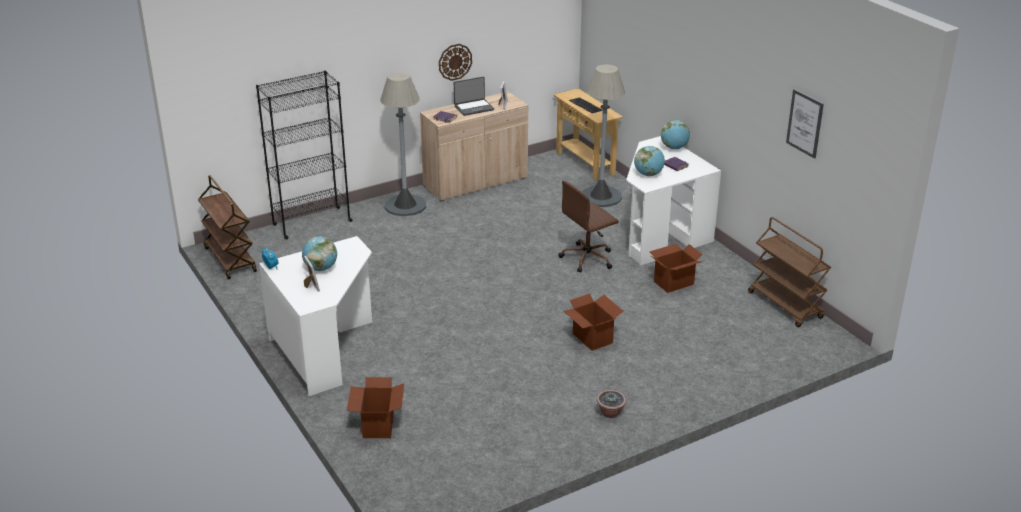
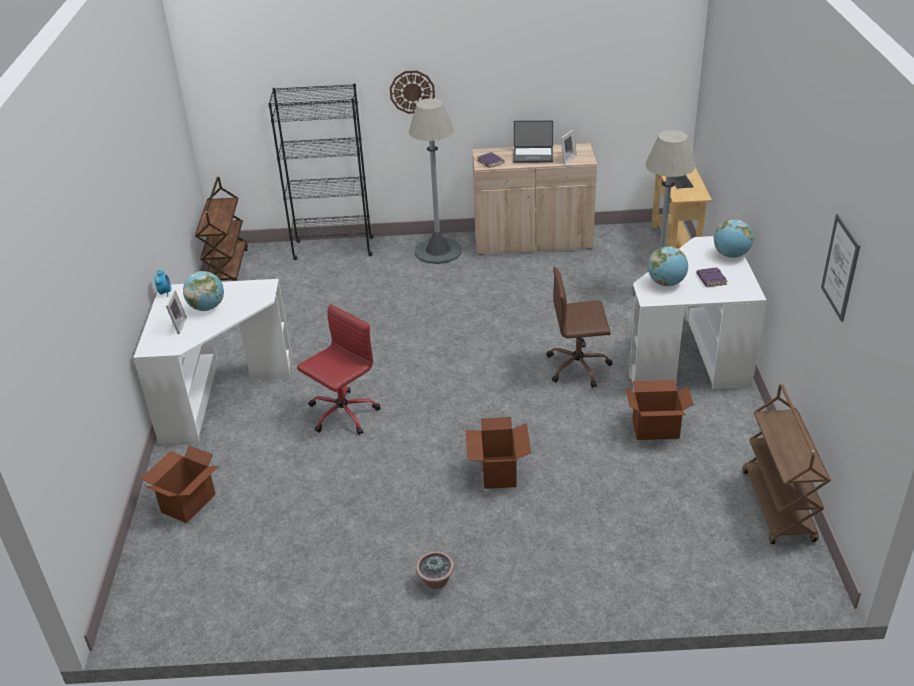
camera: 30 degrees right, 5 degrees up
wall clock [439,44,472,81] -> wall clock moved to [390,71,435,114]
none -> red office chair [297,304,380,435]

